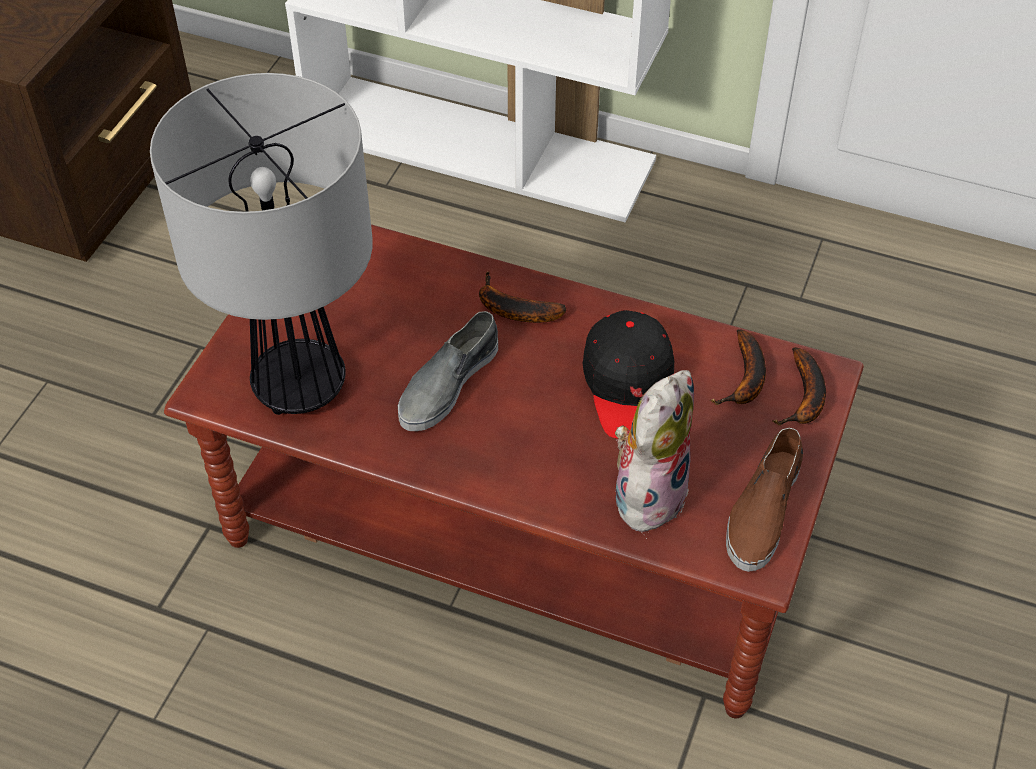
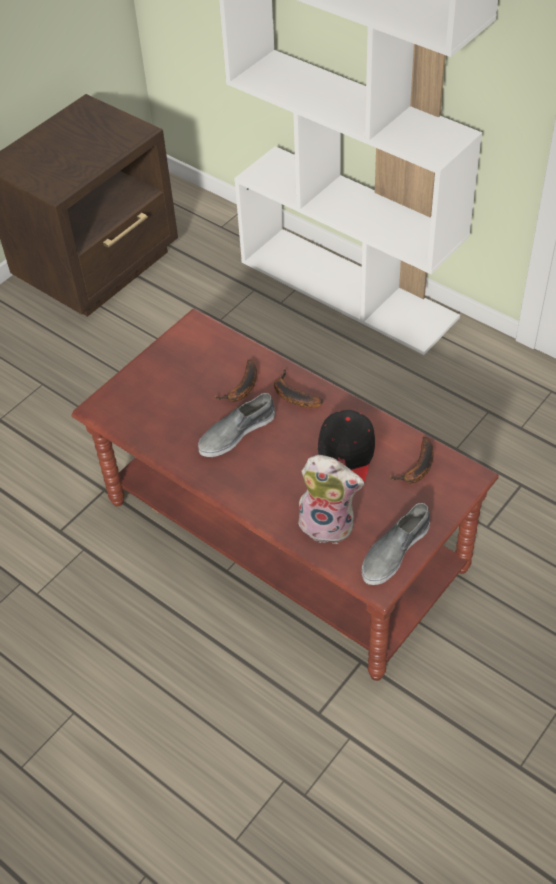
camera: 20 degrees right, 0 degrees up
table lamp [150,73,373,415] -> none
plush toy [615,370,694,539] -> plush toy turned 60 degrees clockwise [296,455,364,544]
brown shoe [726,428,803,572] -> grey shoe [362,503,430,585]
banana [773,347,826,425] -> banana moved to [214,359,257,402]

